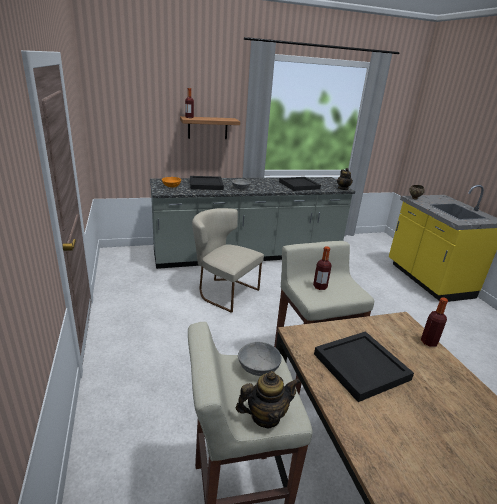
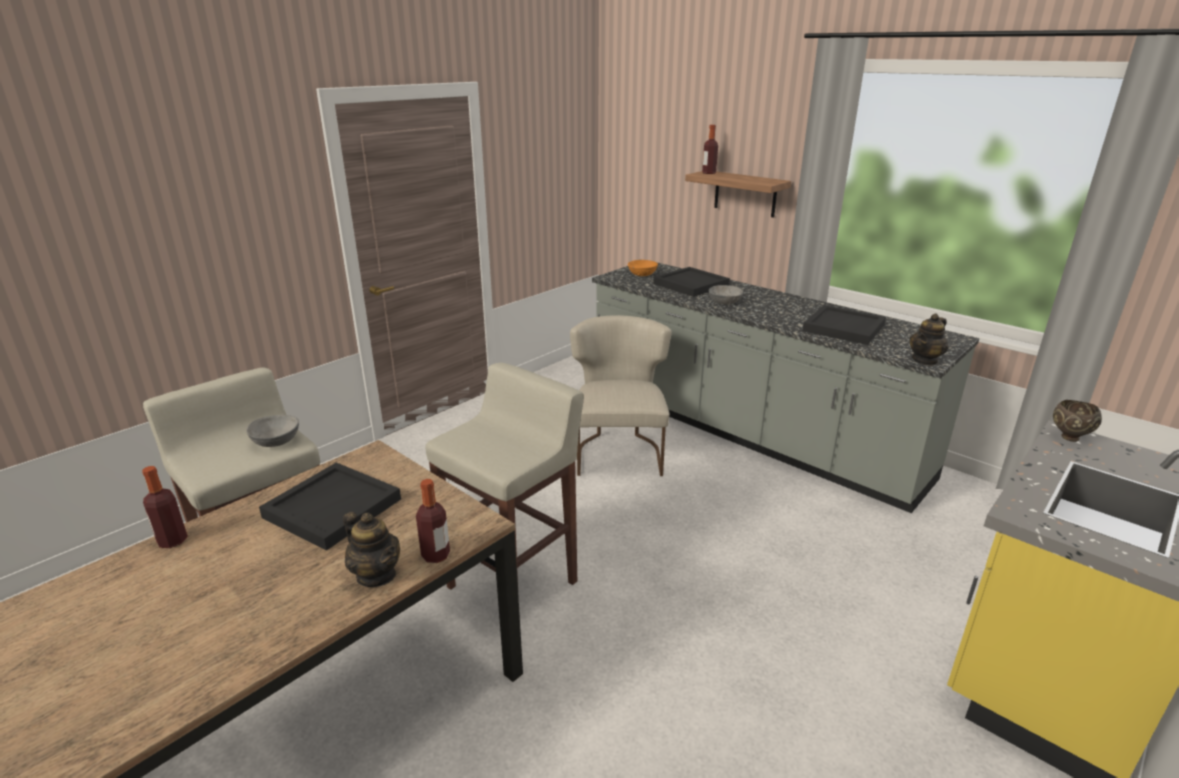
camera: 60 degrees right, 0 degrees up
teapot [236,371,301,428] -> teapot moved to [343,512,400,587]
bottle [313,246,332,290] -> bottle moved to [142,466,188,548]

